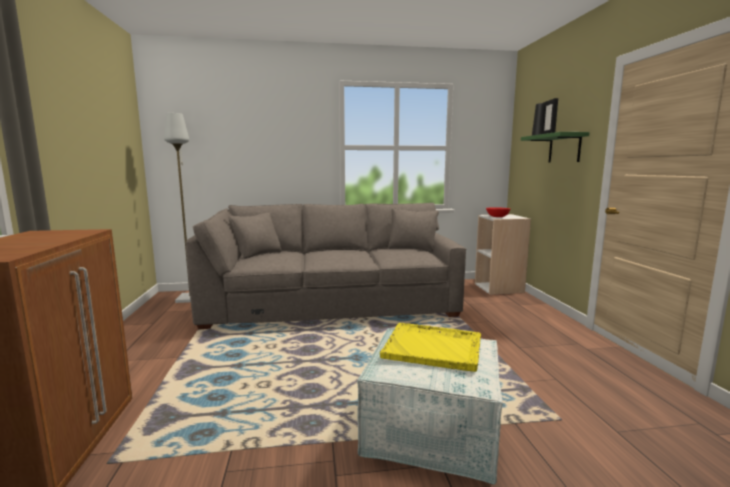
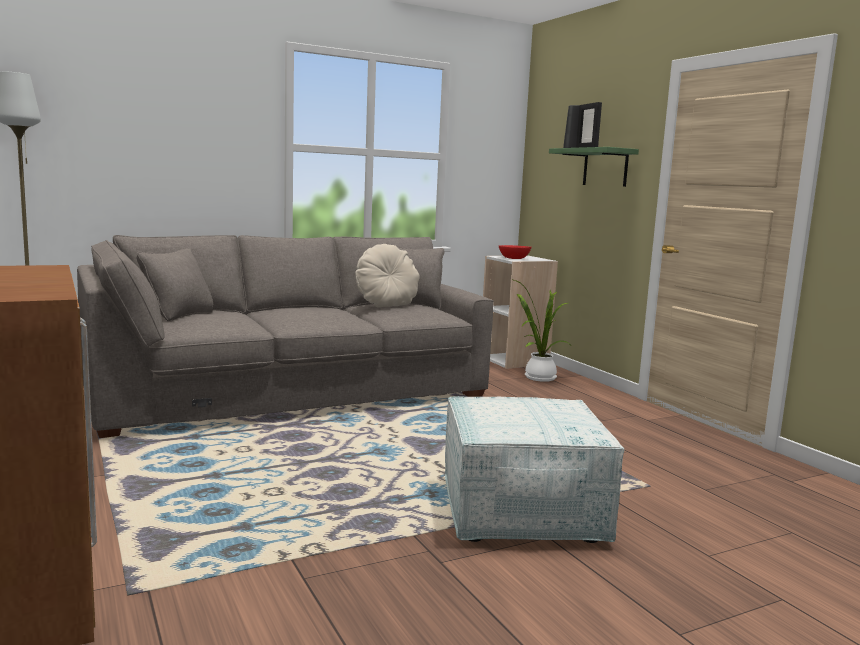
camera: 20 degrees left, 0 degrees up
yellow tray [380,323,481,372] -> none
none -> beige pillow [355,244,420,308]
none -> potted plant [511,279,569,382]

